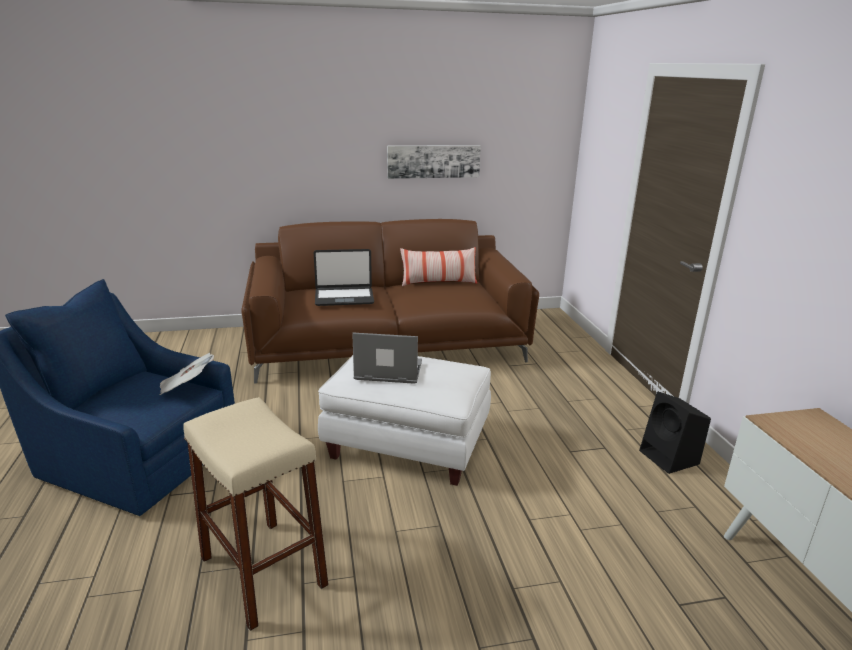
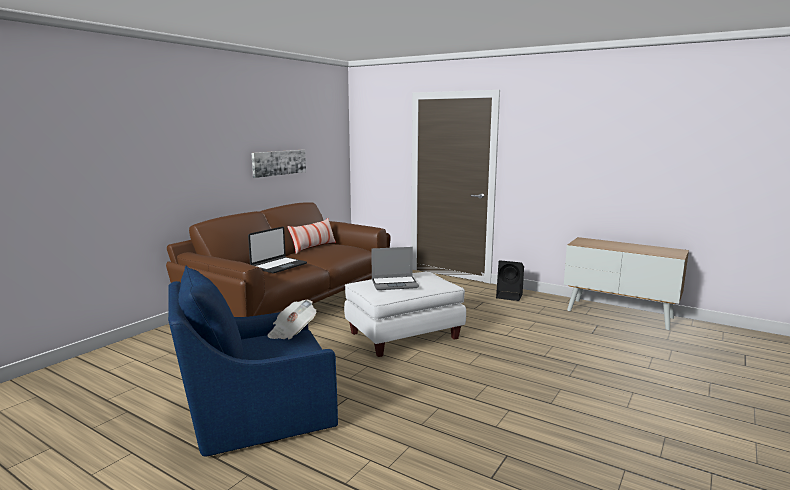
camera: 45 degrees left, 10 degrees down
beige stool [183,397,329,631] -> none
laptop [352,333,422,384] -> laptop turned 150 degrees counterclockwise [371,247,419,290]

